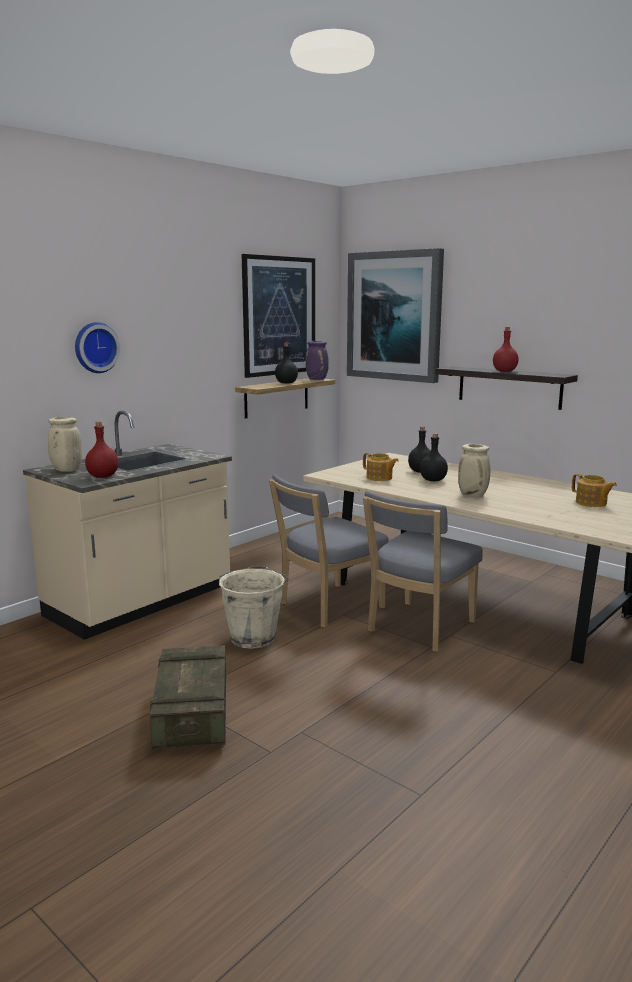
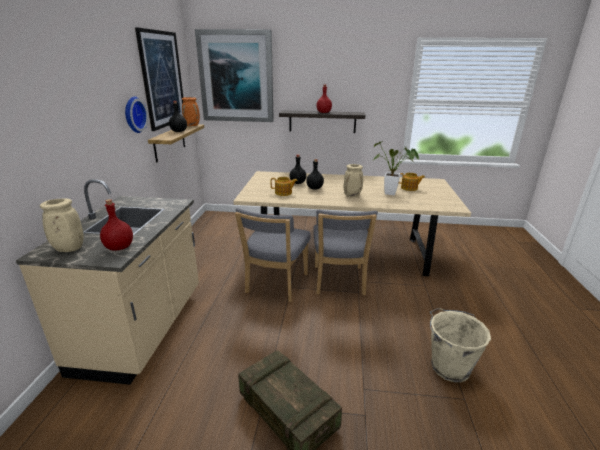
camera: 35 degrees left, 10 degrees up
wall clock [75,322,120,373] -> wall clock moved to [125,97,148,133]
beige bucket [219,566,289,649] -> beige bucket moved to [430,308,491,382]
purple vase [306,341,329,380] -> orange vase [182,97,200,126]
none -> potted plant [373,141,419,195]

